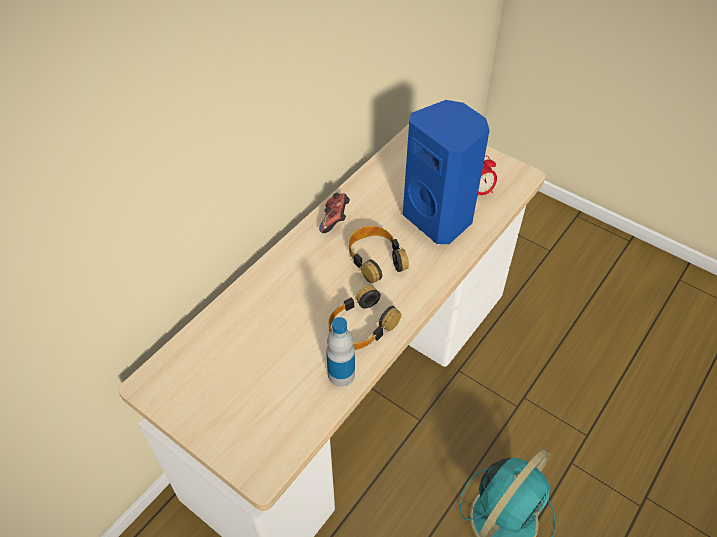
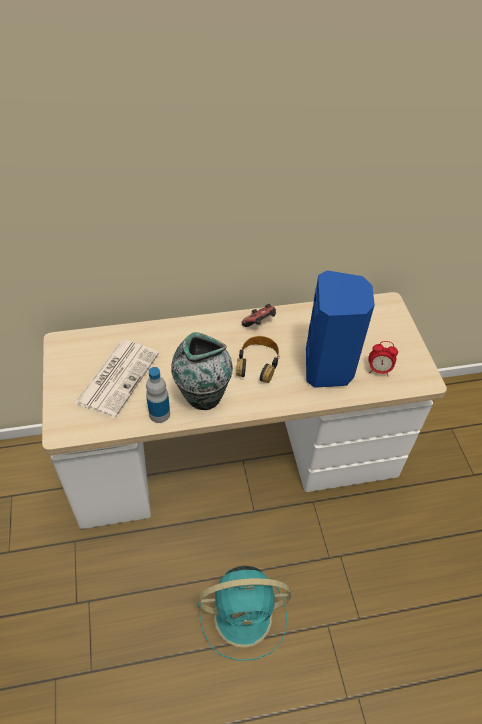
camera: 40 degrees right, 0 degrees up
headphones [328,285,402,350] -> vase [171,332,233,410]
none -> newspaper [75,340,159,418]

